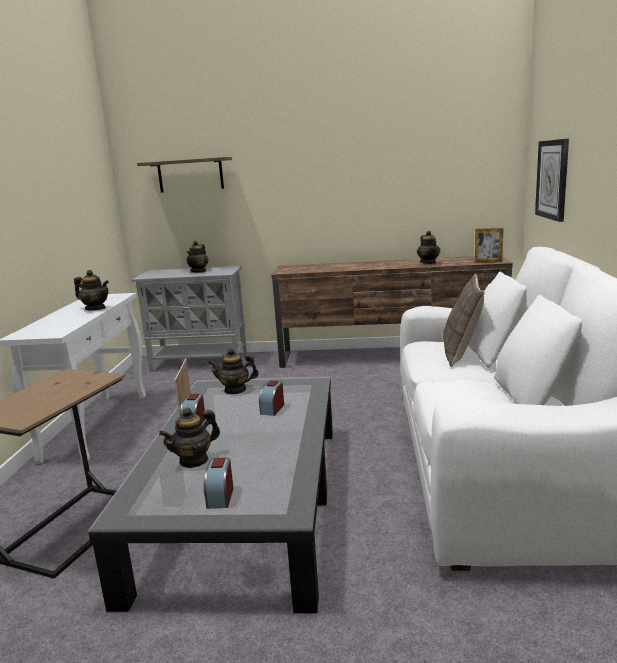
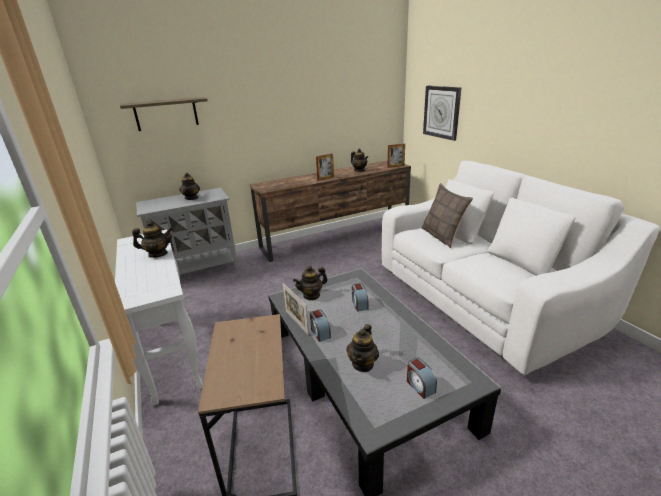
camera: 30 degrees left, 10 degrees up
none -> picture frame [316,154,334,181]

